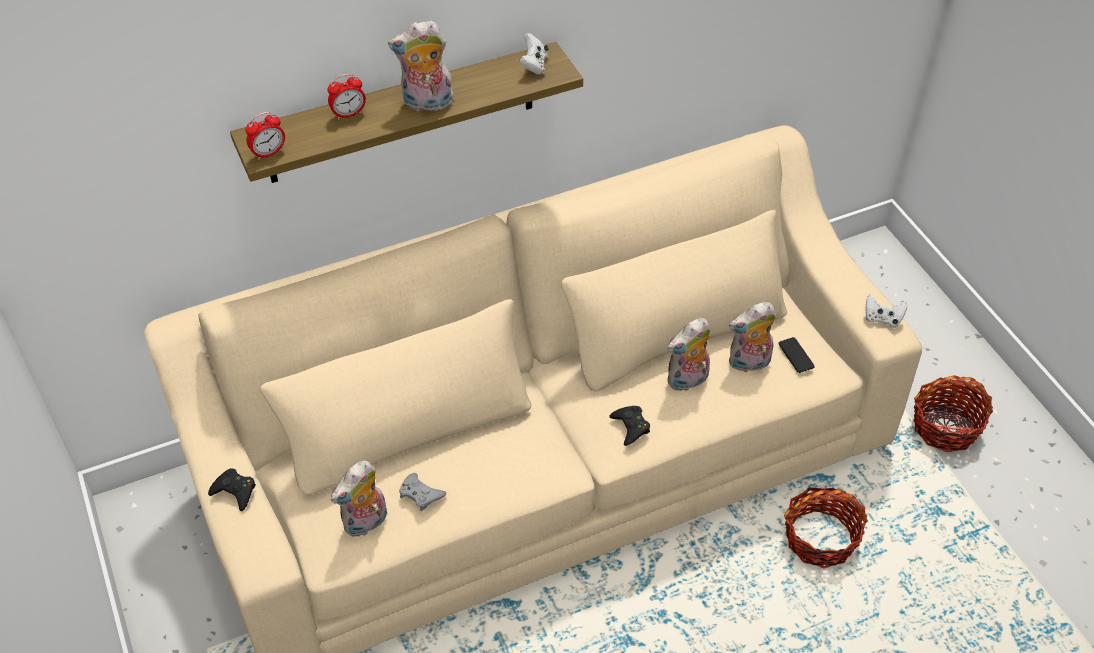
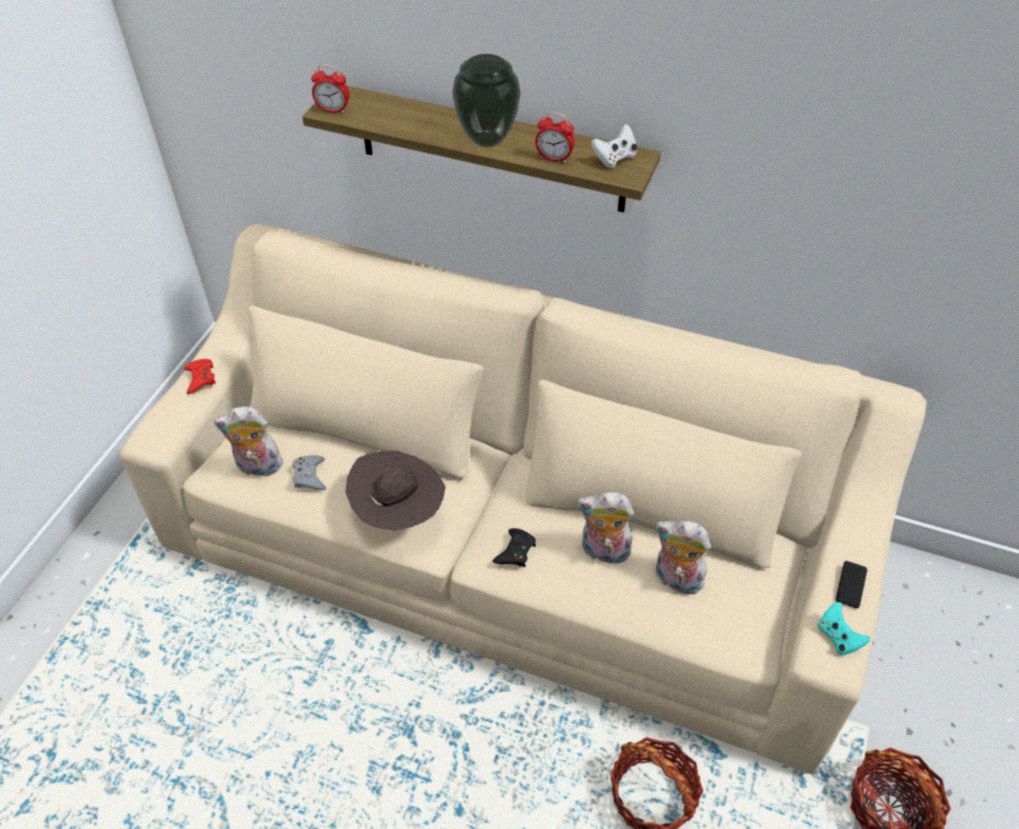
camera: 45 degrees right, 0 degrees up
black game controller [208,468,256,511] -> red game controller [184,359,216,394]
alarm clock [327,73,366,120] -> alarm clock moved to [535,112,575,163]
plush toy [388,20,454,111] -> vase [452,54,521,147]
phone [778,337,815,373] -> phone moved to [836,561,867,608]
white game controller [865,295,907,328] -> turquoise game controller [818,602,870,656]
none -> brown hat [345,451,446,531]

